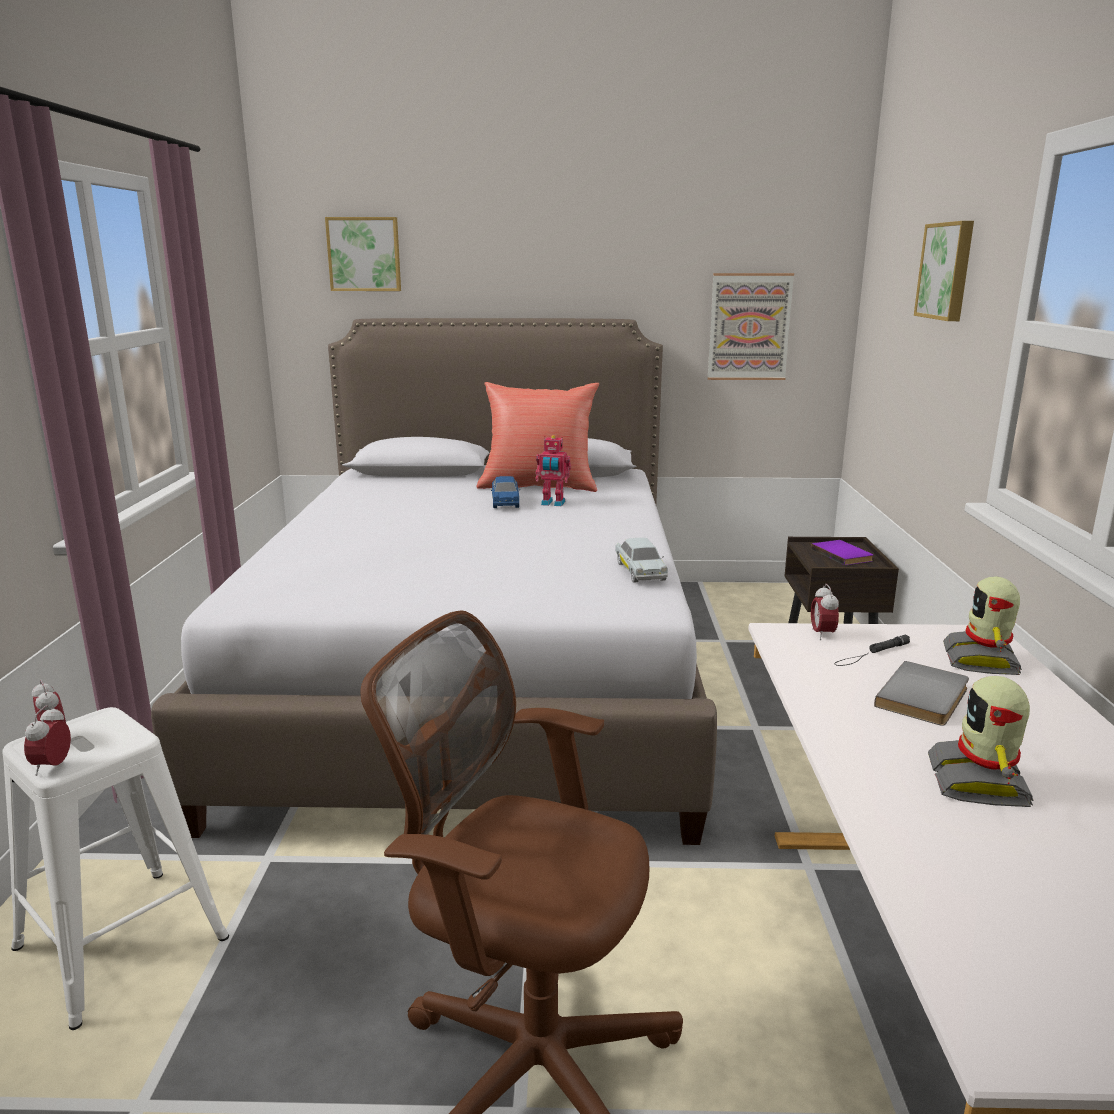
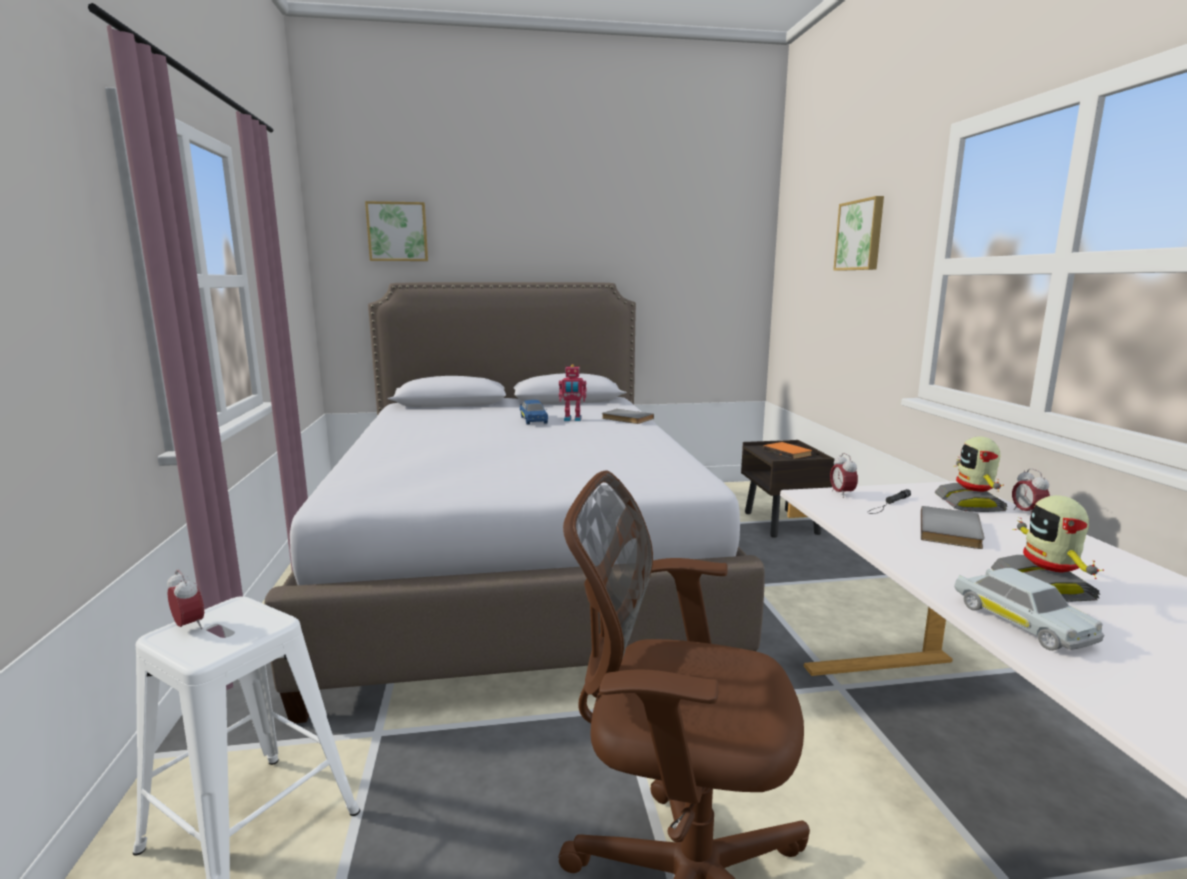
camera: 10 degrees left, 5 degrees down
alarm clock [24,705,71,776] -> alarm clock moved to [1012,468,1050,513]
red pillow [477,382,599,492] -> none
white toy car [615,538,668,583] -> white toy car moved to [954,568,1104,651]
picture [708,273,794,380] -> none
purple book [811,540,873,565] -> orange book [763,442,812,459]
none -> grey book [602,409,654,424]

